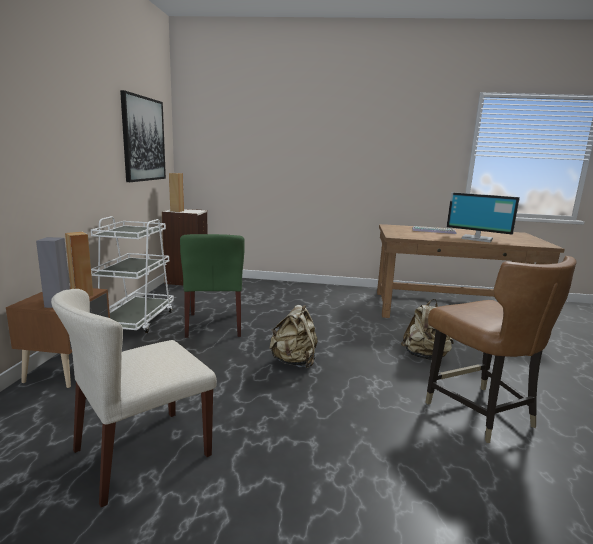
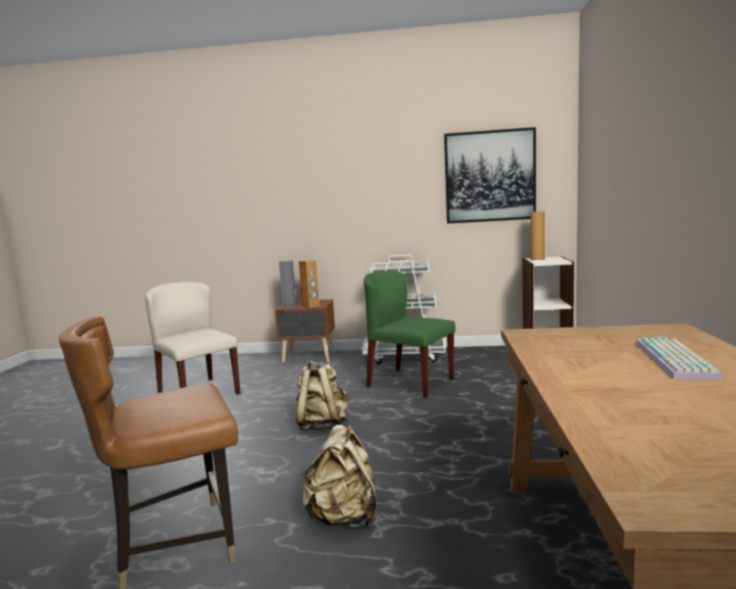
camera: 90 degrees right, 5 degrees down
green chair [180,234,245,338] -> green chair turned 45 degrees clockwise [364,271,456,398]
monitor [447,192,520,242] -> none

